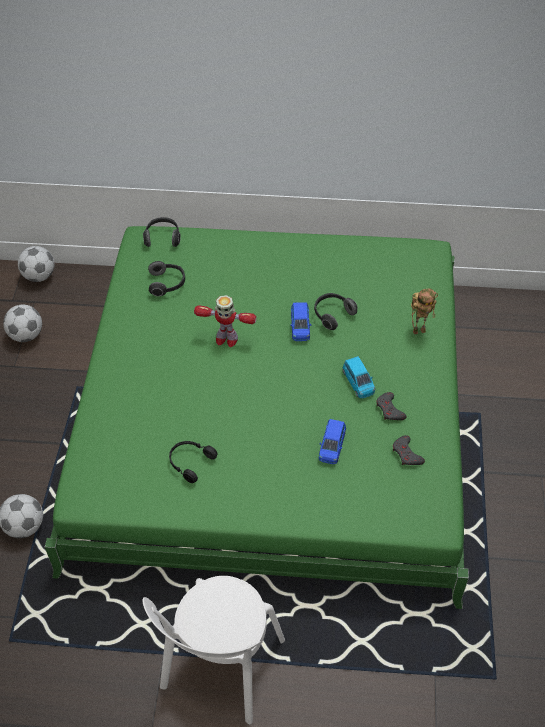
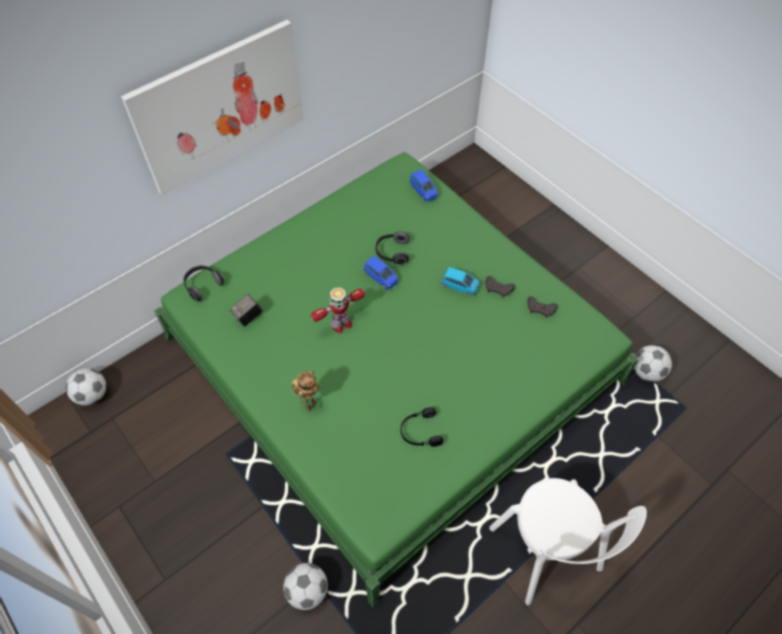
camera: 45 degrees left, 5 degrees up
football [3,305,42,342] -> football moved to [634,345,672,382]
headphones [148,261,185,296] -> camera [230,294,263,327]
blue toy car [319,419,346,464] -> blue toy car moved to [410,169,438,202]
toy robot [411,288,438,334] -> toy robot moved to [292,371,320,412]
none -> picture [121,20,304,195]

